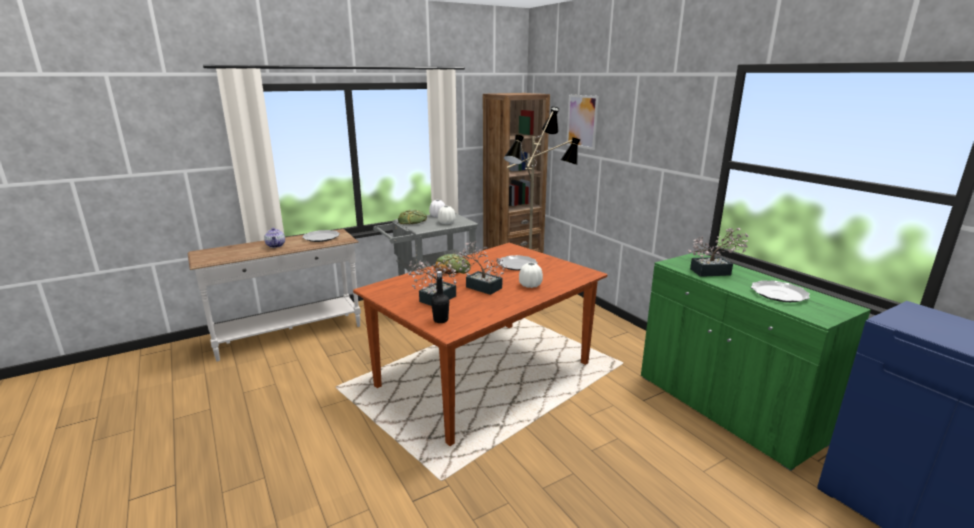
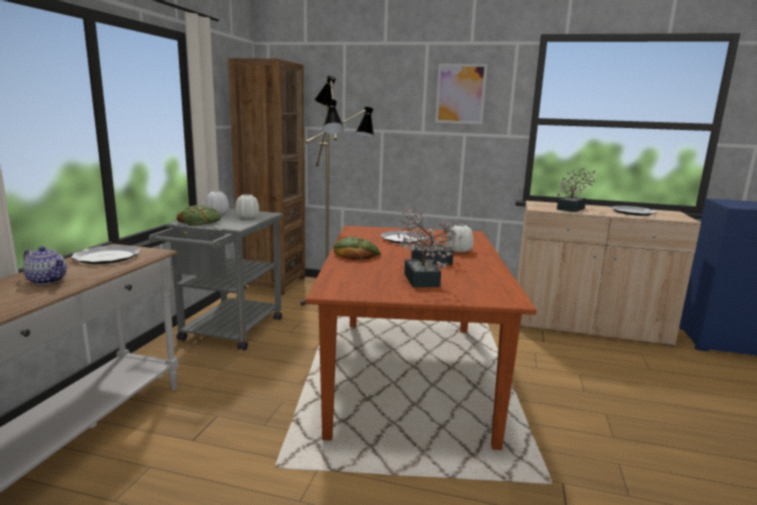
camera: 45 degrees left, 5 degrees down
black bottle [431,271,449,323] -> none
picture [566,95,599,150] -> picture moved to [435,64,487,124]
green cabinet [641,253,871,471] -> beige cabinet [517,201,701,346]

